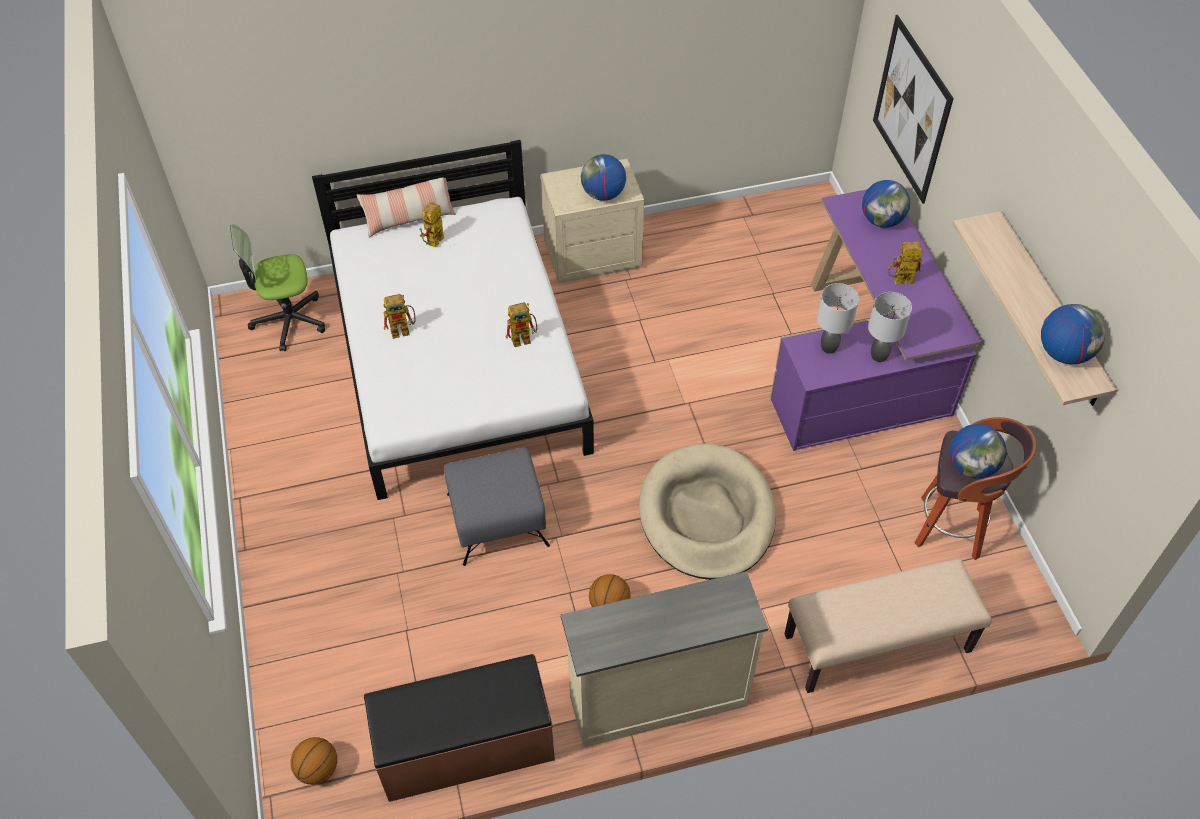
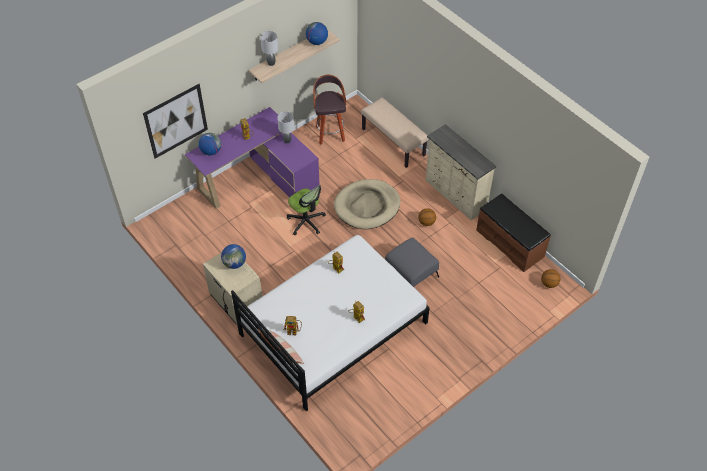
camera: 115 degrees left, 0 degrees up
office chair [230,225,325,351] -> office chair moved to [287,185,326,236]
grey table lamp [817,283,859,354] -> grey table lamp moved to [260,31,278,66]
globe [950,424,1007,478] -> none

